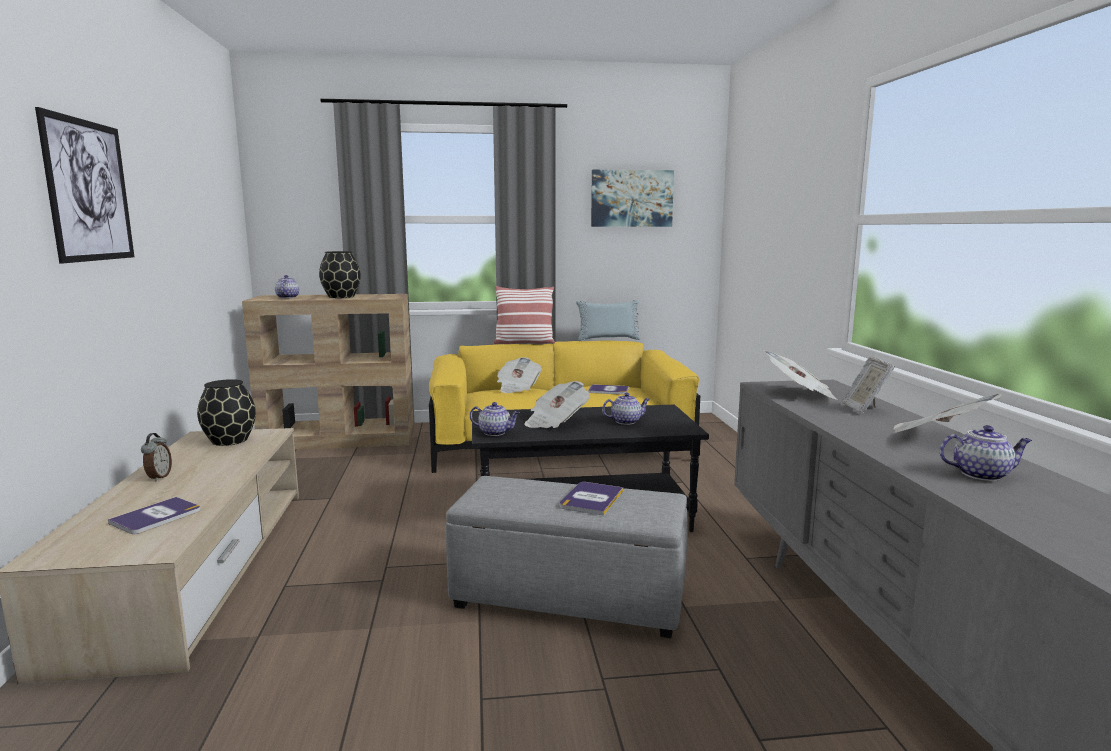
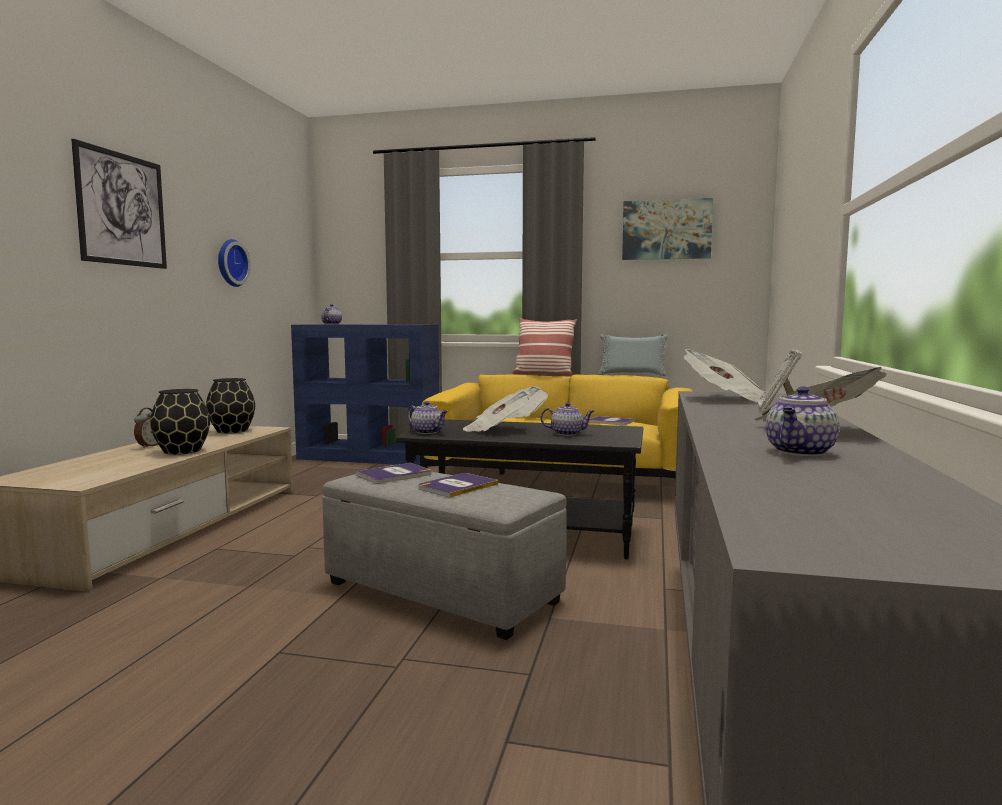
camera: 20 degrees right, 5 degrees down
book [108,497,200,534] -> book moved to [356,463,431,484]
brown bookcase [242,294,414,450] -> blue bookcase [291,324,439,466]
black vase [319,251,361,298] -> black vase moved to [150,389,210,455]
teapot [939,425,1032,481] -> teapot turned 105 degrees clockwise [766,386,840,456]
none -> wall clock [218,239,251,287]

